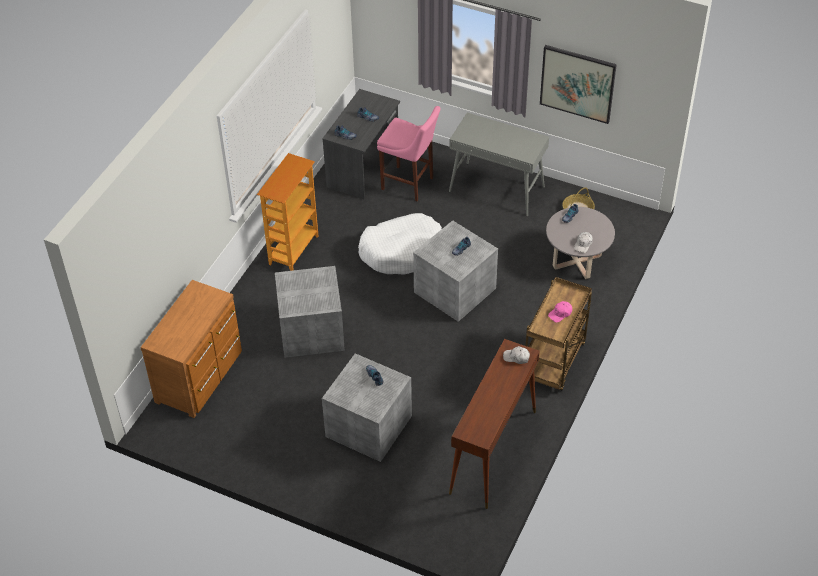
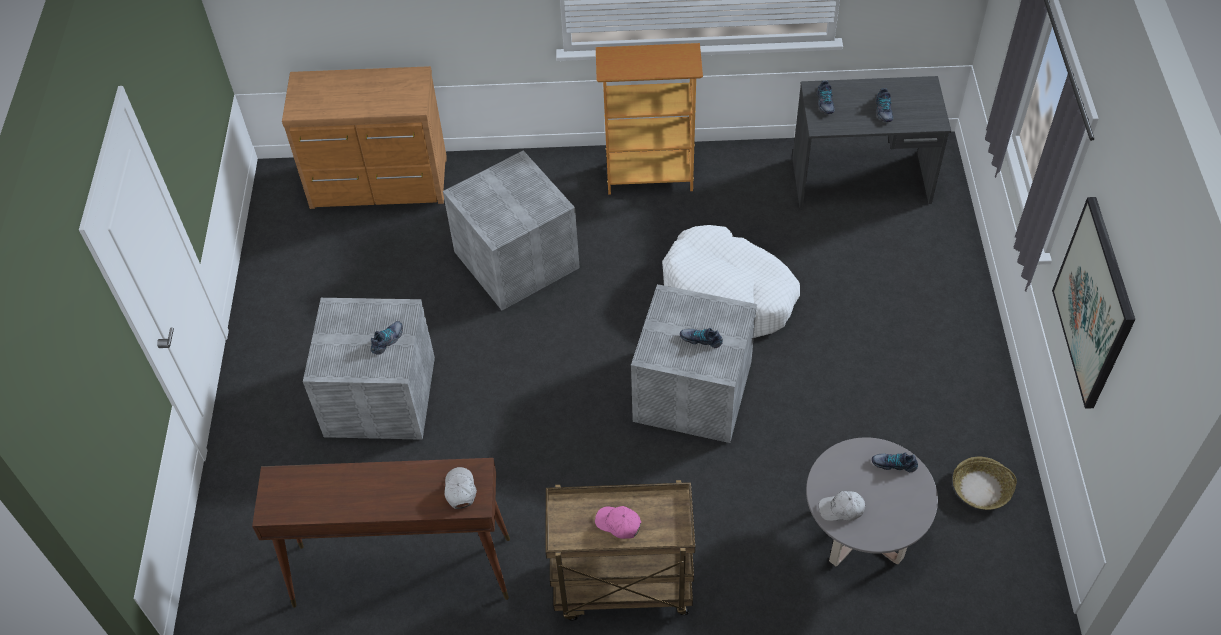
camera: 65 degrees right, 5 degrees up
pink stool [377,106,440,201] -> none
grey console table [449,113,549,216] -> none

